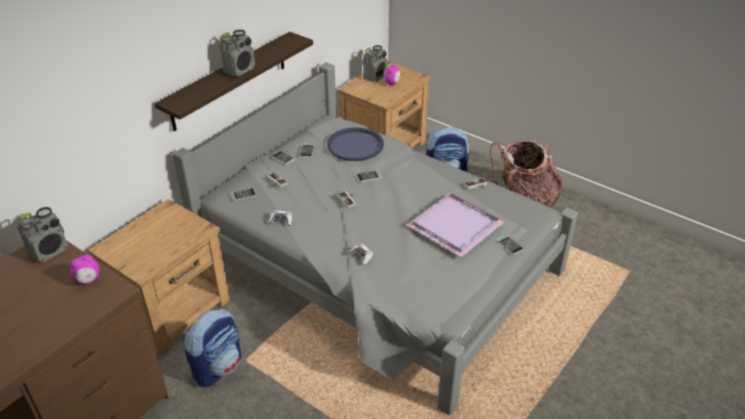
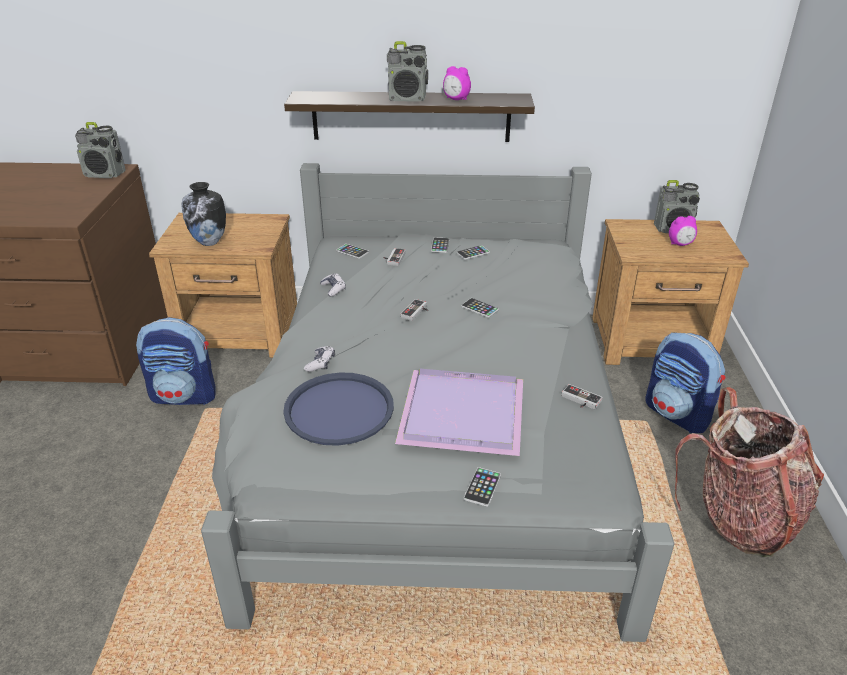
camera: 55 degrees right, 5 degrees down
alarm clock [71,255,100,284] -> alarm clock moved to [443,66,471,100]
blue tray [327,128,384,161] -> blue tray moved to [283,372,394,446]
none -> vase [182,182,226,246]

